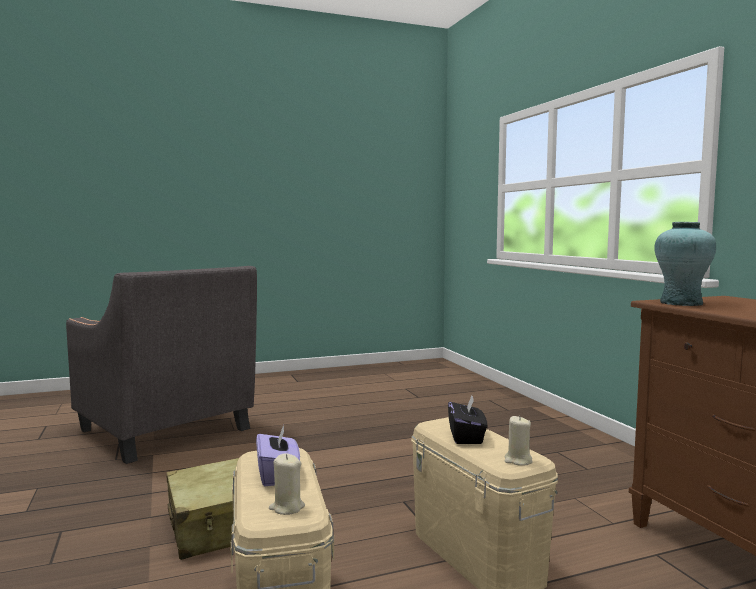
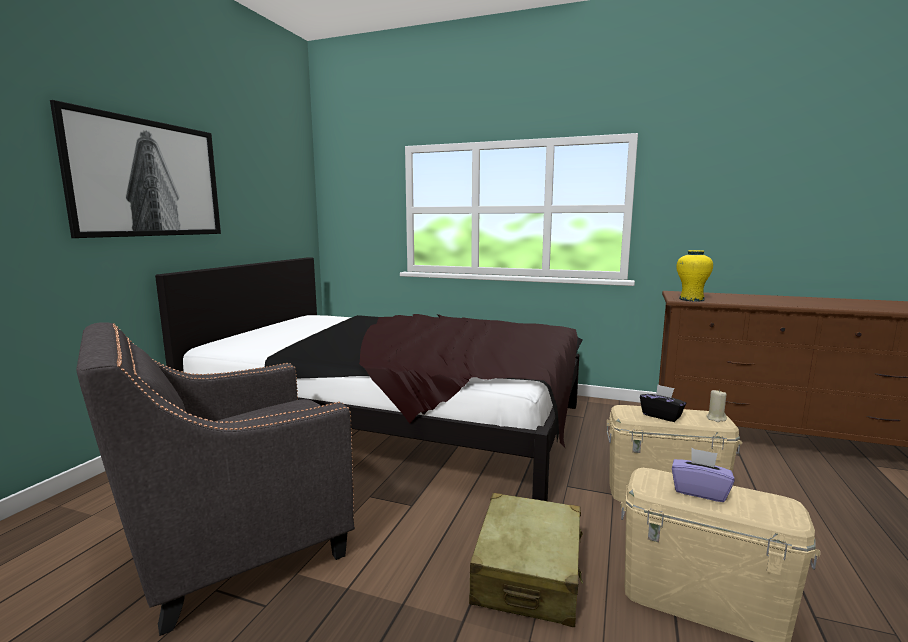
camera: 50 degrees left, 5 degrees up
grey armchair [66,266,257,464] -> grey armchair turned 150 degrees clockwise [76,322,355,636]
beige candle [269,453,305,515] -> none
turquoise vase [654,222,716,306] -> yellow vase [676,250,713,302]
none -> picture [50,100,221,238]
none -> bed [155,257,583,501]

